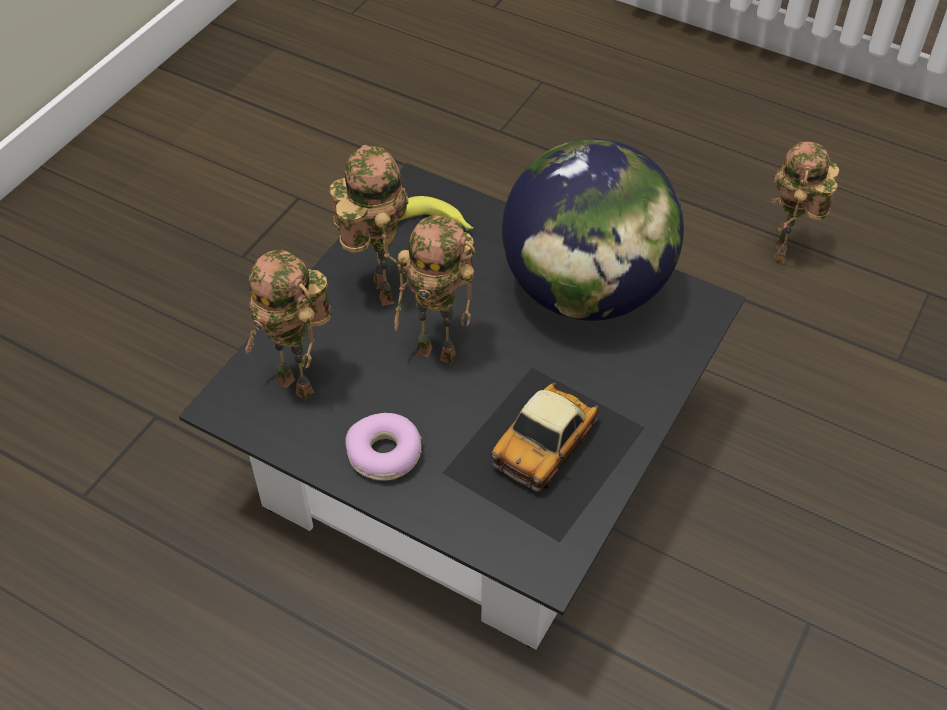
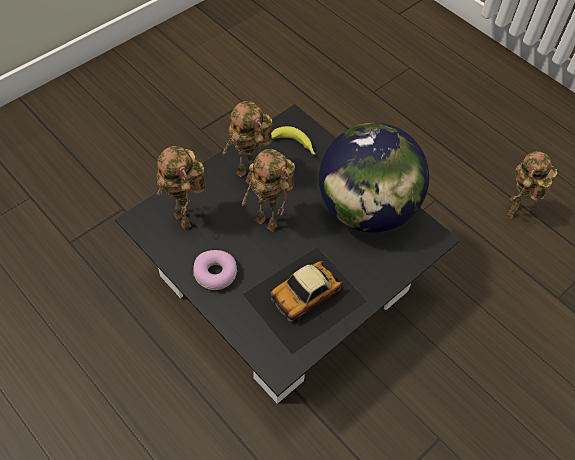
camera: 15 degrees right, 5 degrees up
toy robot [330,145,408,306] -> toy robot turned 135 degrees clockwise [222,101,272,185]

